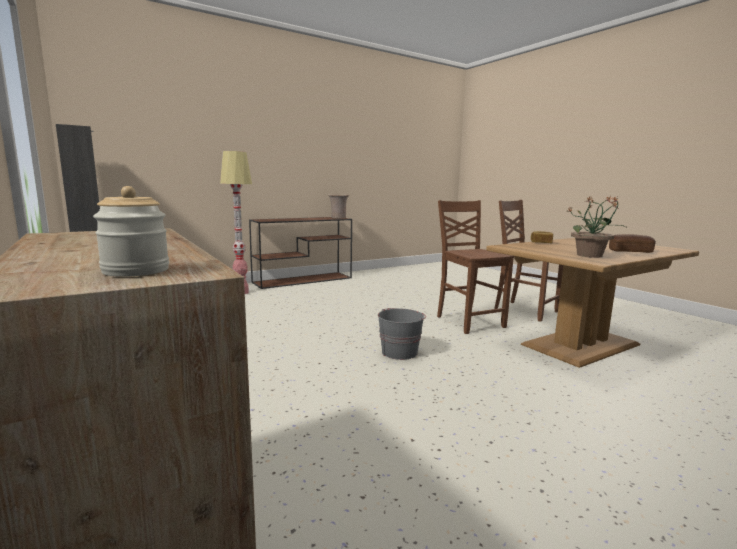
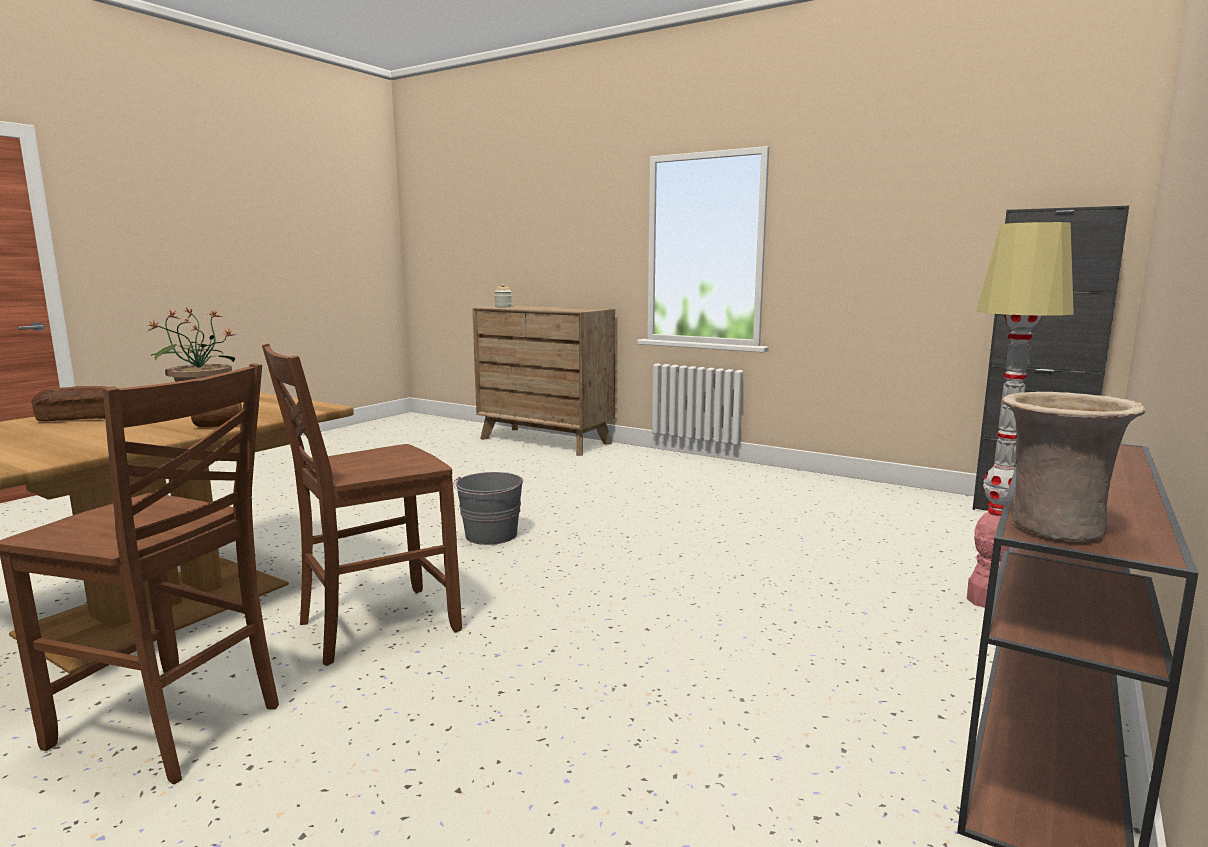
camera: 155 degrees right, 0 degrees up
brown chair [437,200,514,334] -> brown chair turned 105 degrees clockwise [262,344,462,666]

